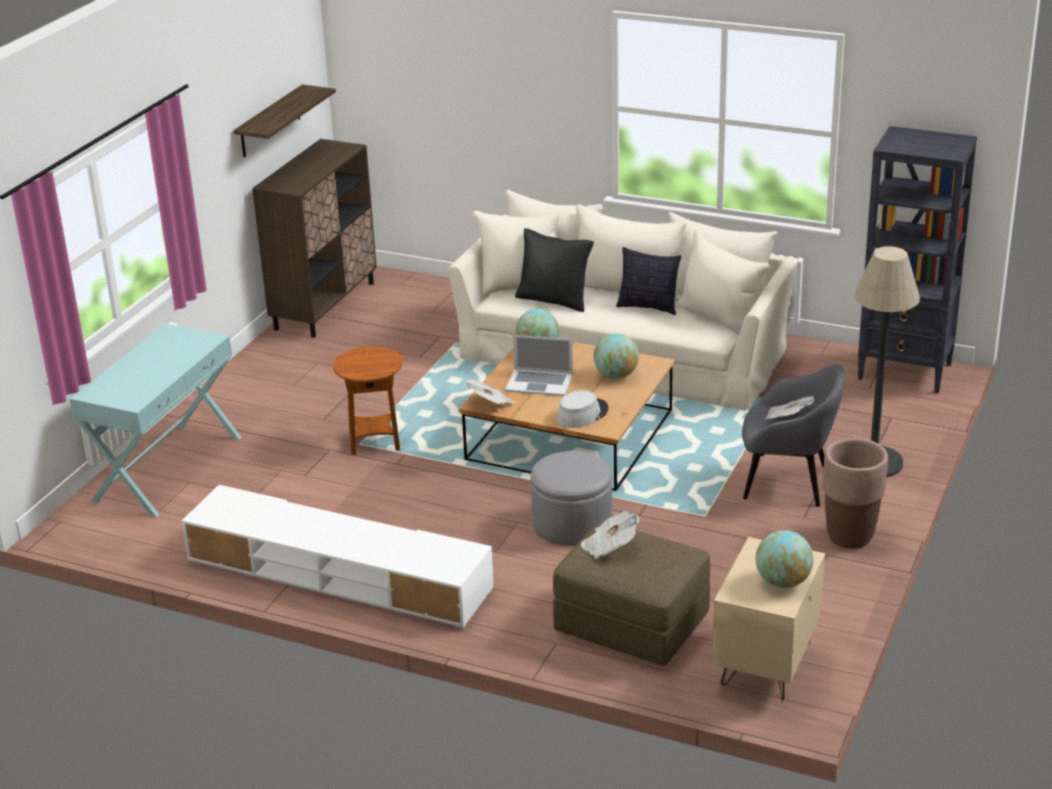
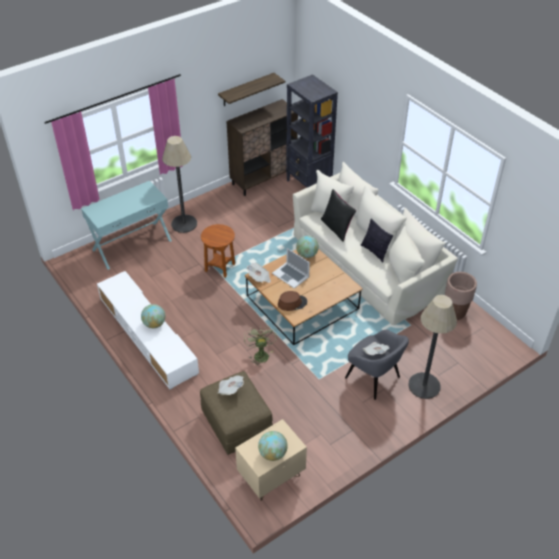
camera: 30 degrees right, 15 degrees up
grey ottoman [531,451,612,546] -> green fan [244,325,277,365]
grey hat [557,390,609,428] -> brown hat [278,291,307,311]
globe [593,333,639,379] -> globe moved to [141,304,166,328]
brown planter [823,438,888,548] -> brown planter moved to [445,272,477,320]
black bookcase [858,126,977,393] -> black bookcase moved to [286,74,338,188]
none -> floor lamp [162,136,197,233]

